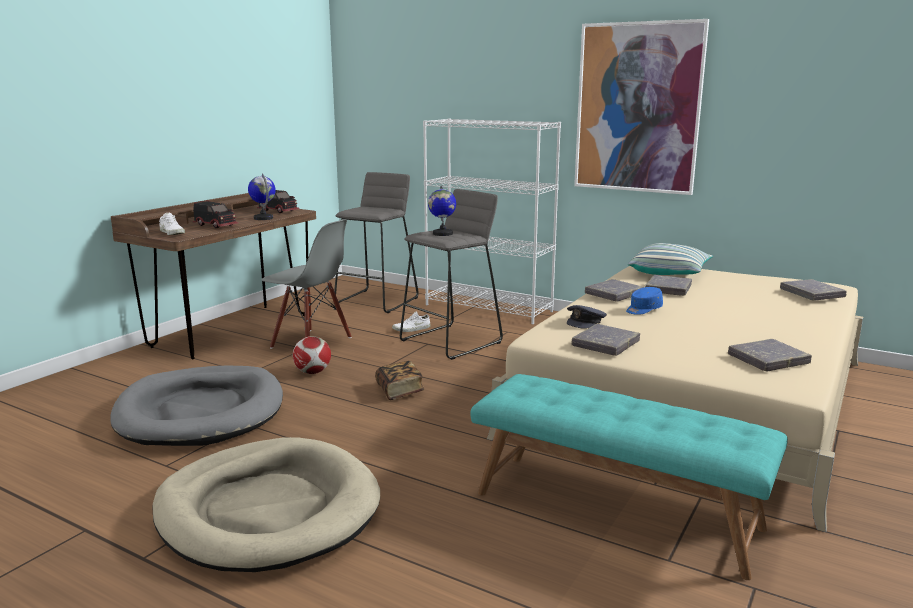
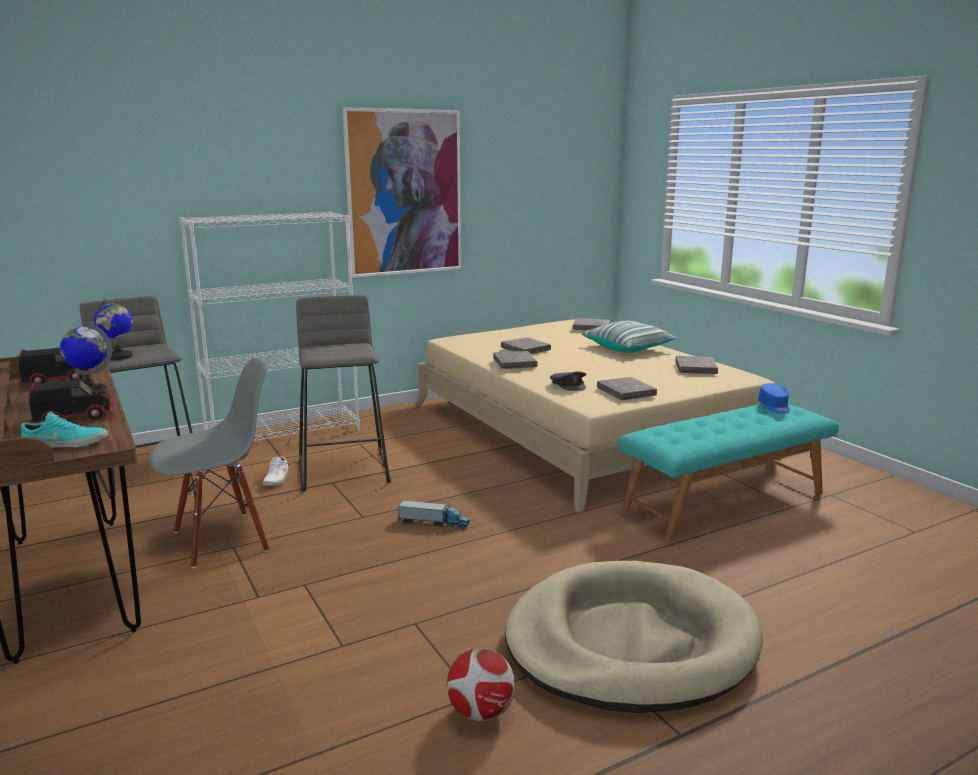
camera: 60 degrees left, 0 degrees up
grey dog bed [110,365,283,446] -> none
white shoe [159,213,185,235] -> turquoise shoe [21,412,108,448]
football [293,336,331,374] -> football moved to [447,648,515,721]
book [375,361,425,400] -> toy truck [398,500,470,529]
globe [428,185,456,236] -> globe moved to [94,299,133,360]
blue cap [626,287,663,315] -> blue cap moved to [758,383,790,413]
pillow [628,243,713,275] -> pillow moved to [582,321,677,353]

